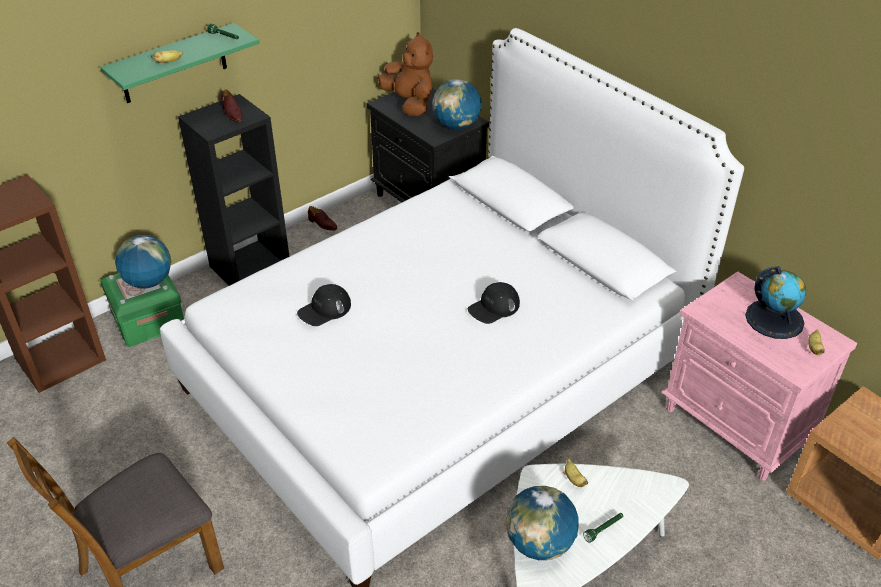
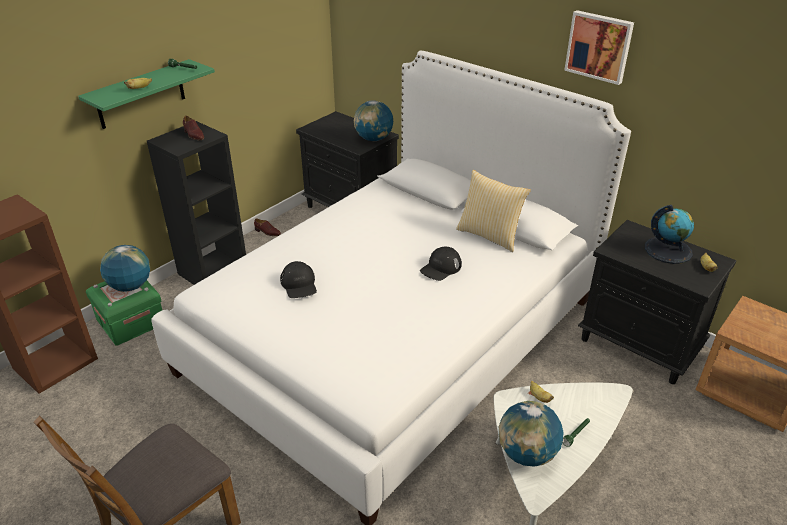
camera: 10 degrees left, 5 degrees down
black cap [297,284,351,326] -> black cap turned 60 degrees counterclockwise [280,261,317,298]
brown plush toy [378,32,433,116] -> none
pink nightstand [661,272,857,481] -> black nightstand [578,220,736,384]
none -> pillow [456,170,531,252]
none -> picture [564,10,634,85]

